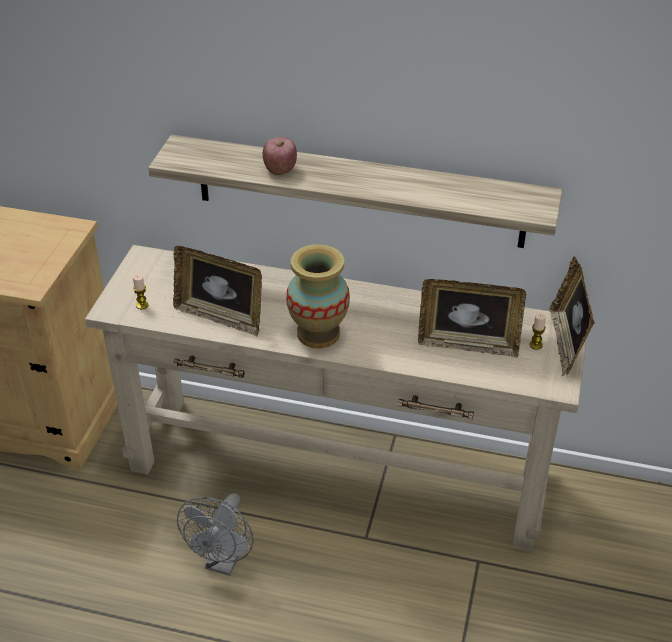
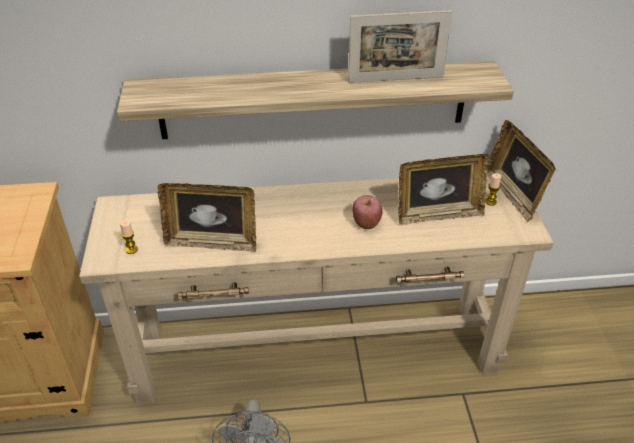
camera: 20 degrees left, 0 degrees up
apple [263,137,297,175] -> apple moved to [352,195,382,229]
vase [286,244,350,348] -> none
none -> picture frame [348,10,452,83]

